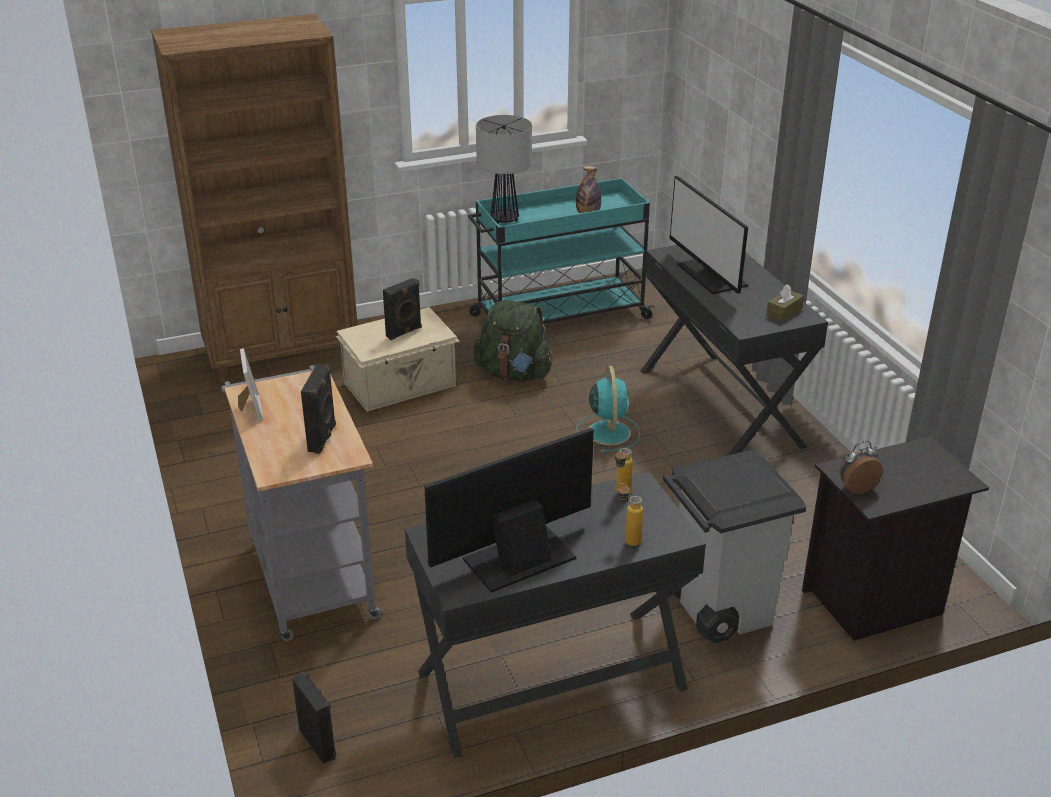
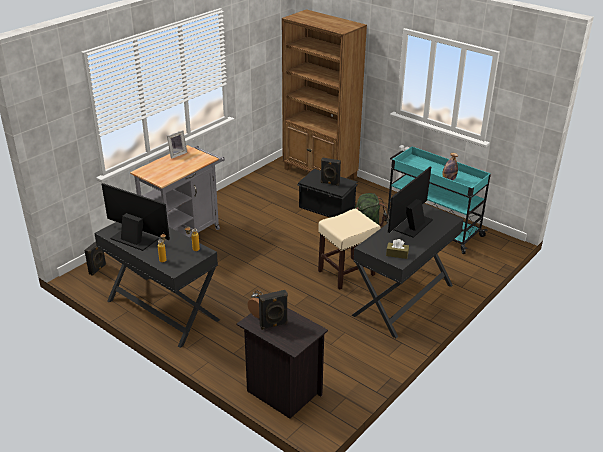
camera: 60 degrees right, 0 degrees up
black speaker [301,364,336,454] -> black speaker moved to [259,290,288,330]
beige storage box [336,307,460,412] -> black storage box [297,169,358,218]
table lamp [476,115,532,224] -> none
turquoise fan [576,366,640,452] -> beige stool [318,209,380,290]
grey trash can [663,449,806,643] -> none

